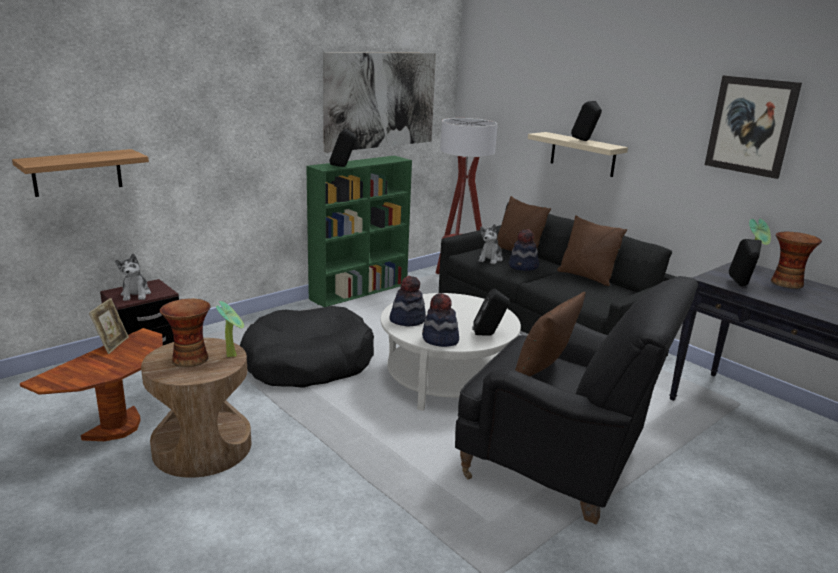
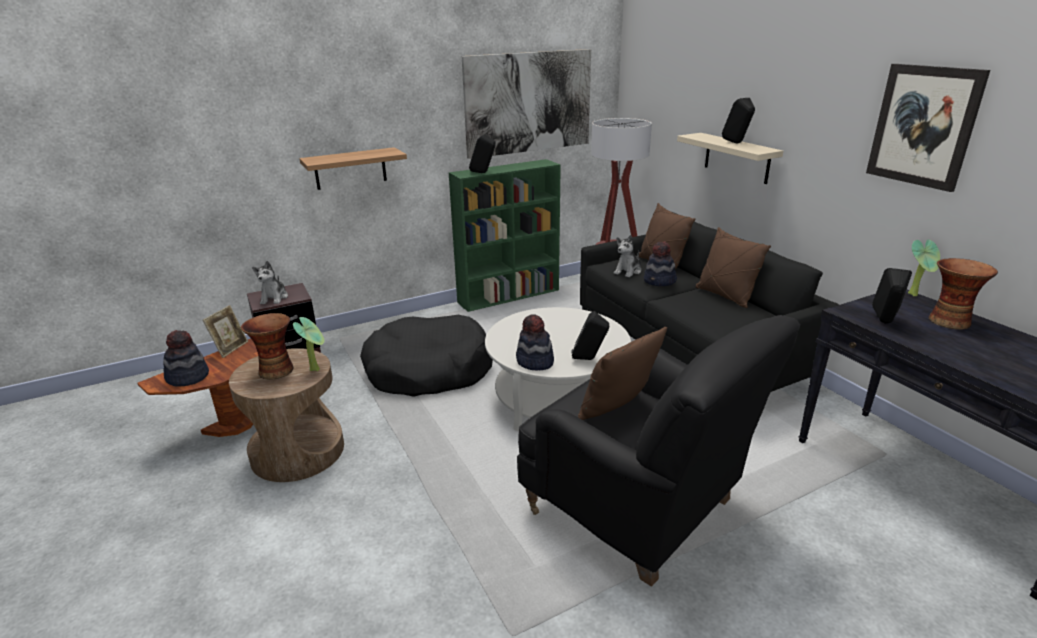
camera: 15 degrees right, 5 degrees up
shelf [12,149,149,197] -> shelf moved to [299,147,407,190]
hat [390,276,426,326] -> hat moved to [163,330,209,386]

